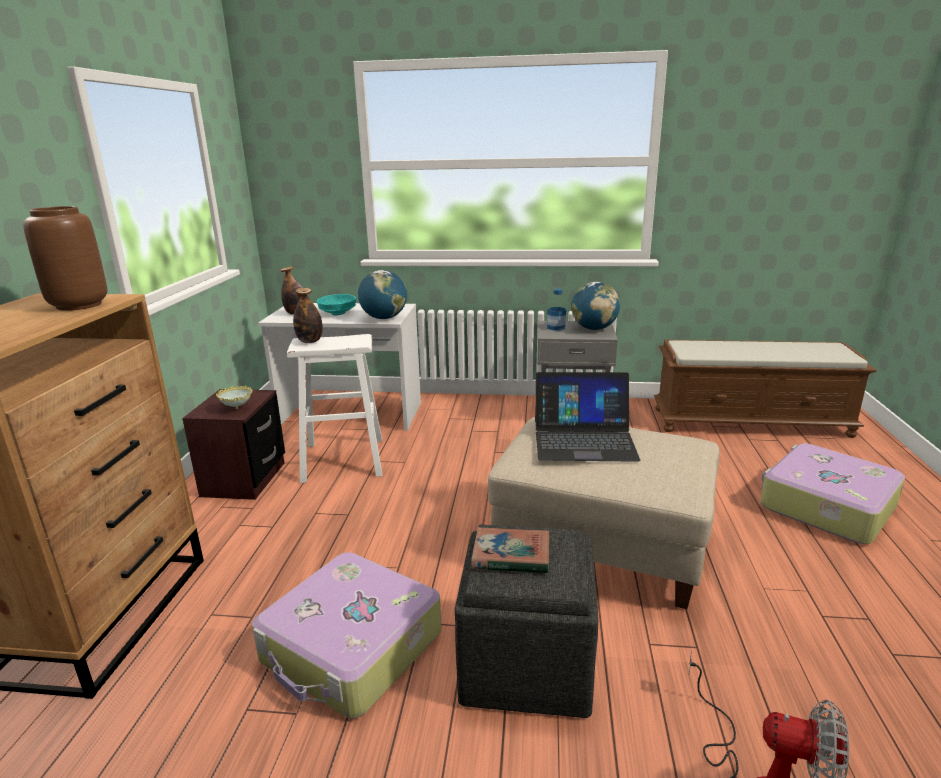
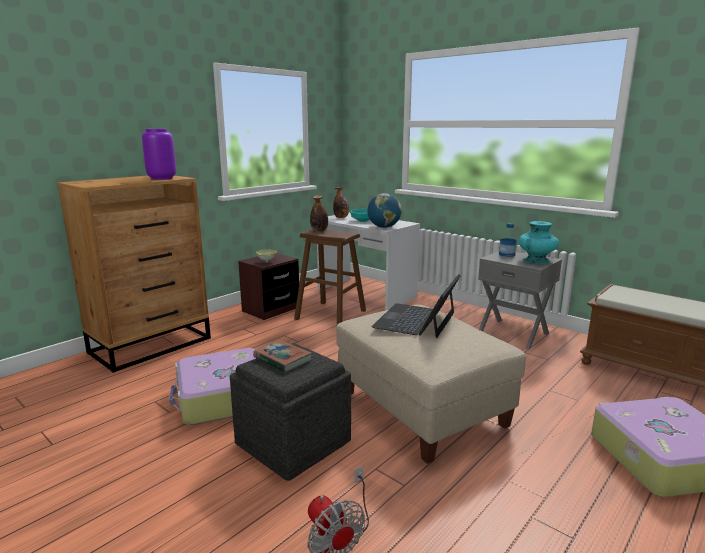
camera: 35 degrees right, 5 degrees down
brown vase [23,206,107,311] -> purple vase [142,129,176,180]
white stool [287,334,382,483] -> brown stool [294,229,366,325]
laptop [535,372,640,462] -> laptop turned 75 degrees clockwise [372,274,461,339]
globe [571,282,620,330] -> turquoise vase [519,221,559,264]

